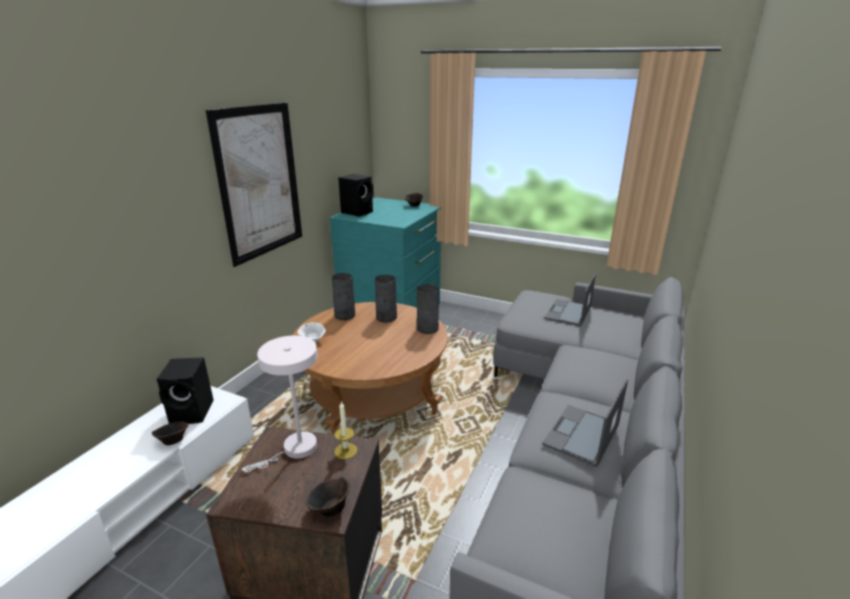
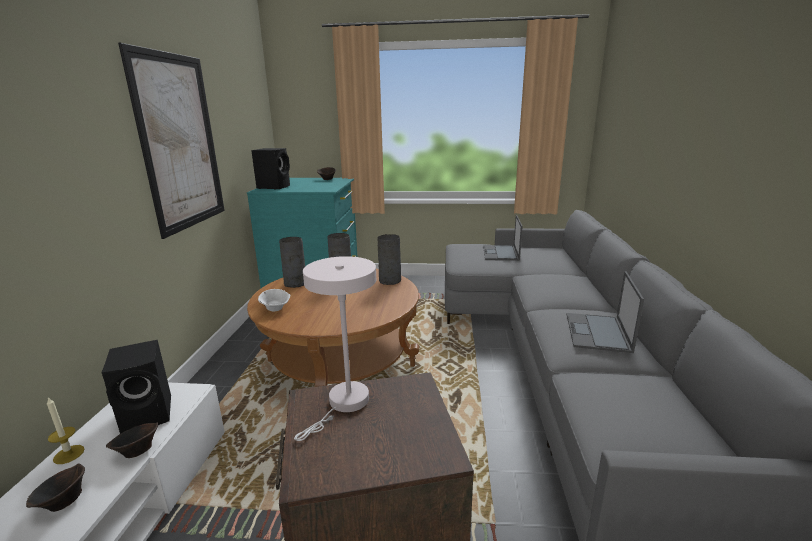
camera: 20 degrees left, 5 degrees down
brown bowl [306,477,350,517] -> brown bowl moved to [26,463,85,512]
candle [334,401,357,459] -> candle moved to [47,397,85,464]

